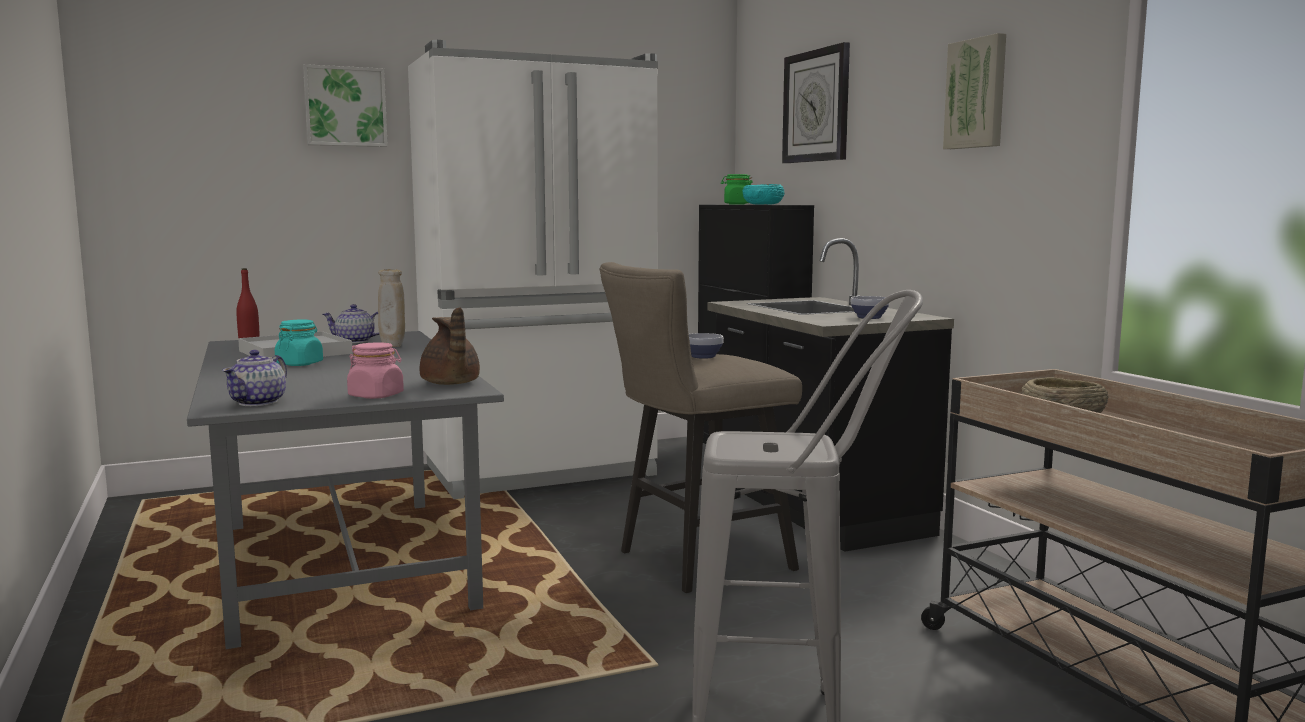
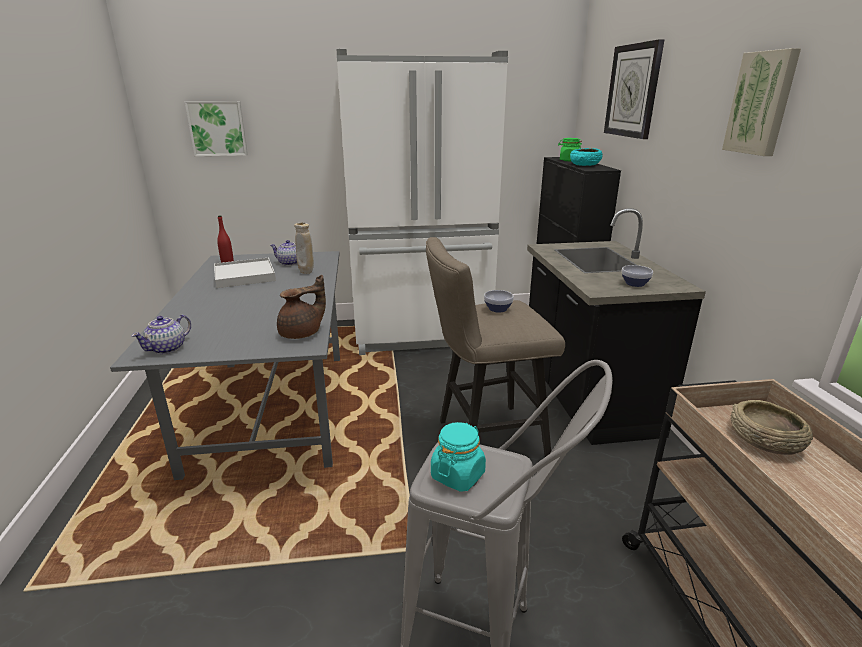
camera: 15 degrees right, 15 degrees up
turquoise jar [275,320,323,366] -> turquoise jar moved to [431,422,486,492]
picture [303,64,388,147] -> picture moved to [185,101,248,156]
pink jar [347,342,404,399] -> none
brown teapot [420,307,480,385] -> brown teapot turned 120 degrees counterclockwise [277,275,326,339]

